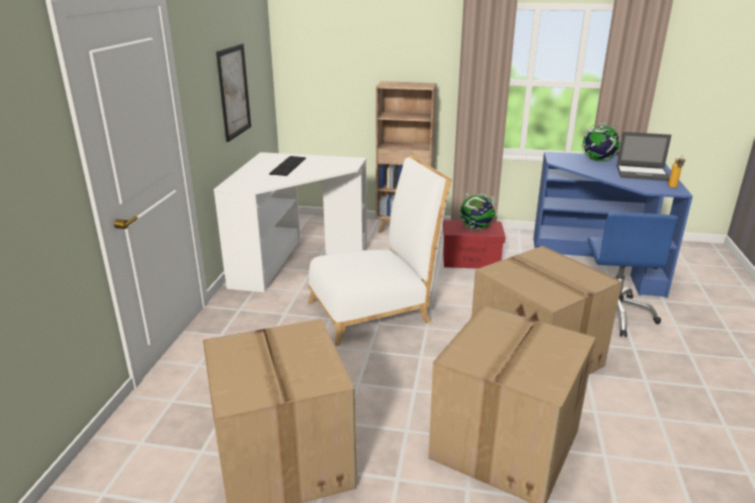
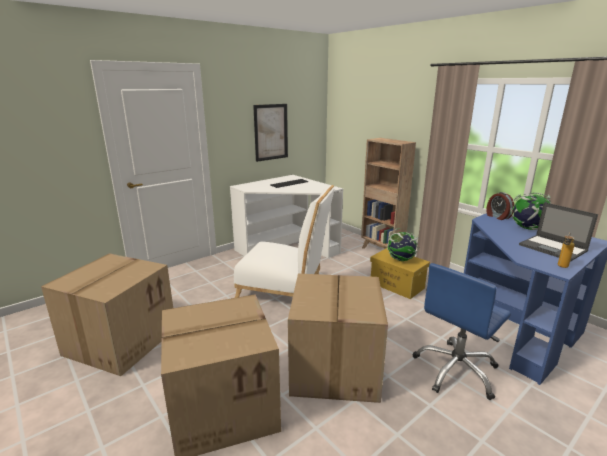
camera: 40 degrees right, 5 degrees down
red storage box [443,220,506,269] -> yellow storage box [370,248,430,299]
none -> alarm clock [486,192,514,220]

